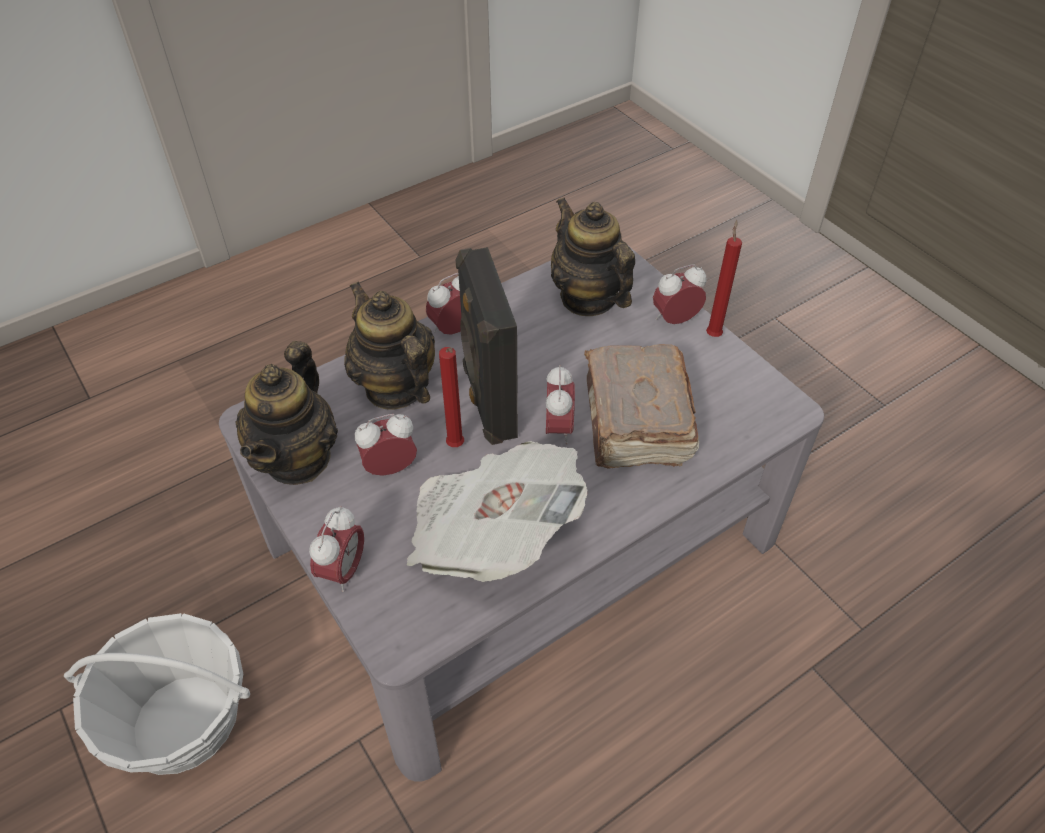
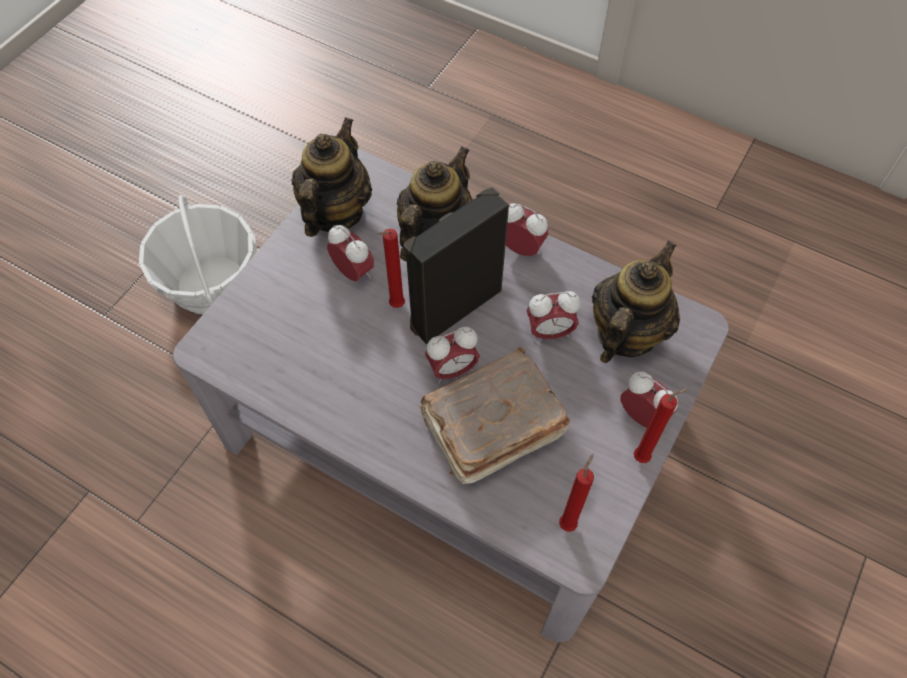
camera: 65 degrees right, 10 degrees up
teapot [235,341,338,485] -> teapot turned 120 degrees clockwise [291,117,372,237]
alarm clock [309,506,364,592] -> alarm clock moved to [527,291,580,342]
newspaper [407,441,587,582] -> none
none -> red candle [559,454,594,532]

